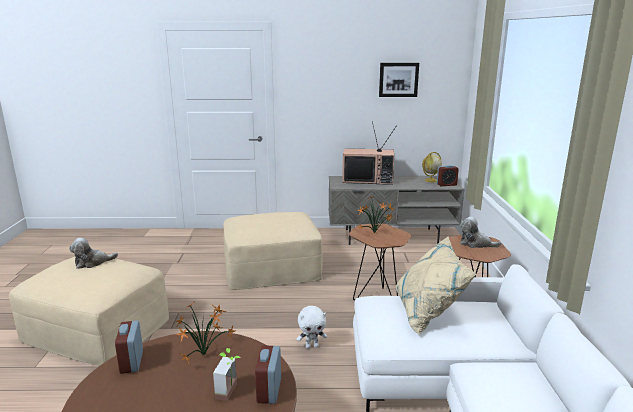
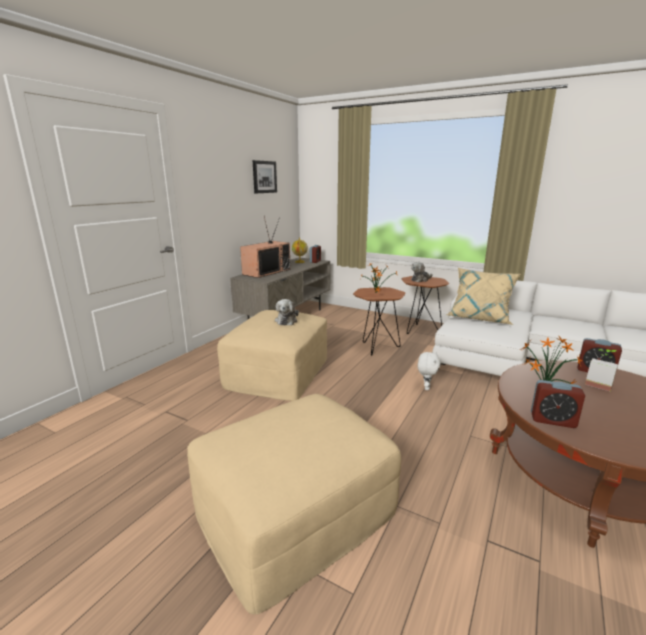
camera: 60 degrees left, 0 degrees up
plush toy [69,238,118,269] -> plush toy moved to [275,299,299,325]

